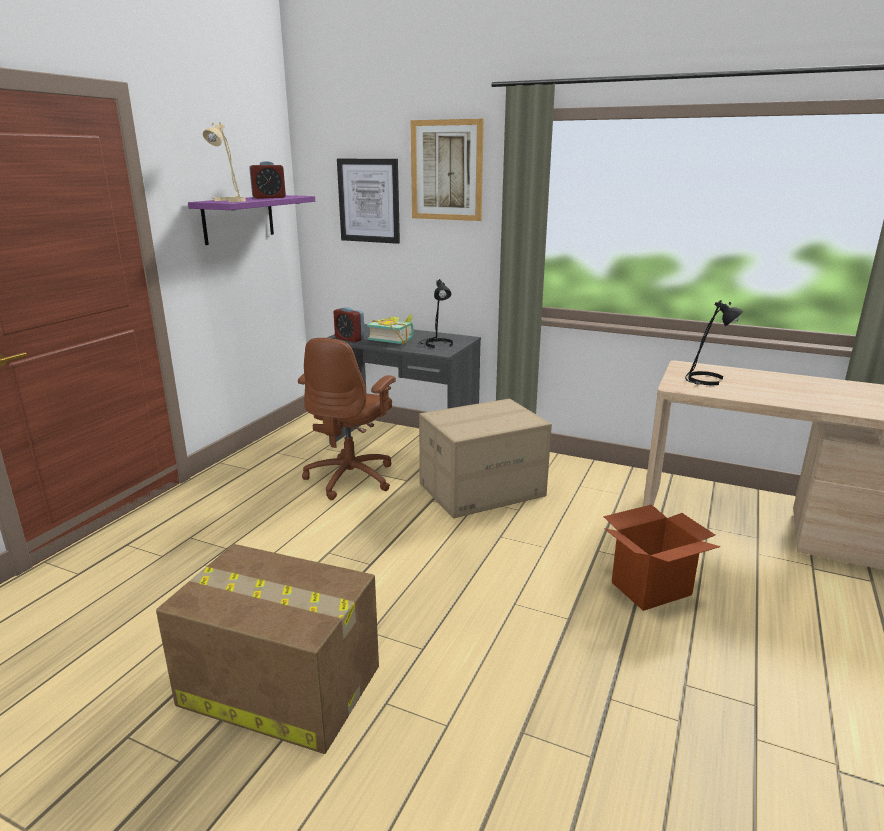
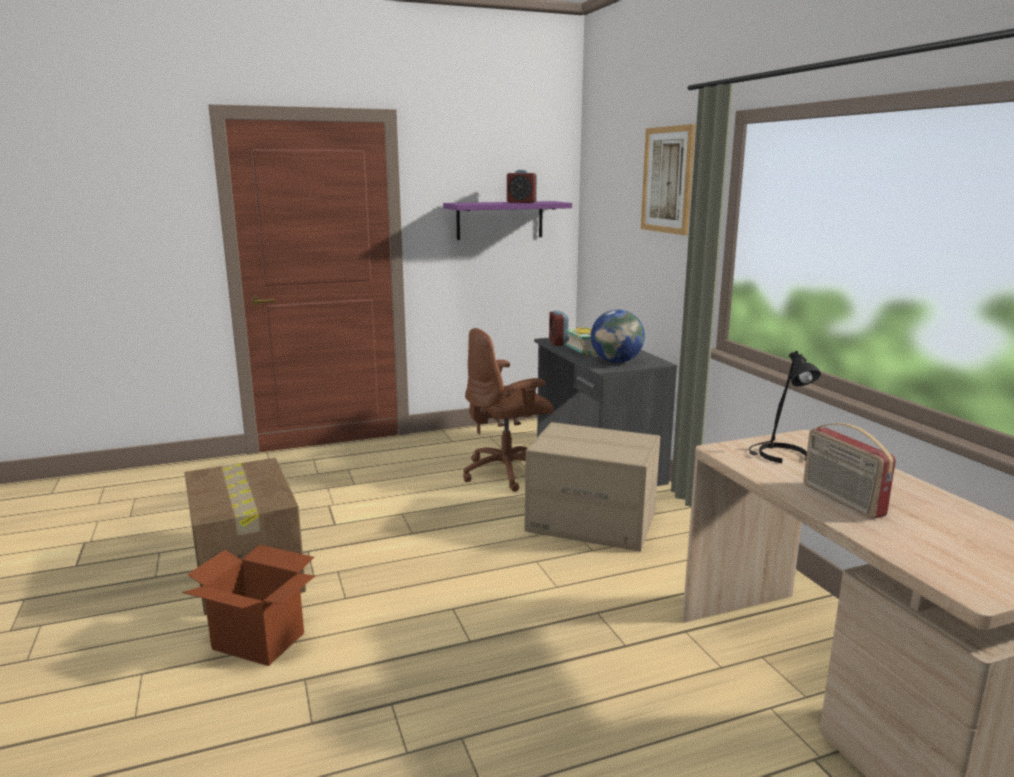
camera: 45 degrees right, 5 degrees down
beige table lamp [203,122,246,202] -> none
picture [337,159,400,244] -> none
black table lamp [419,279,453,348] -> globe [591,309,645,363]
cardboard box [603,504,720,611] -> cardboard box moved to [182,545,316,666]
none -> radio [803,423,896,519]

